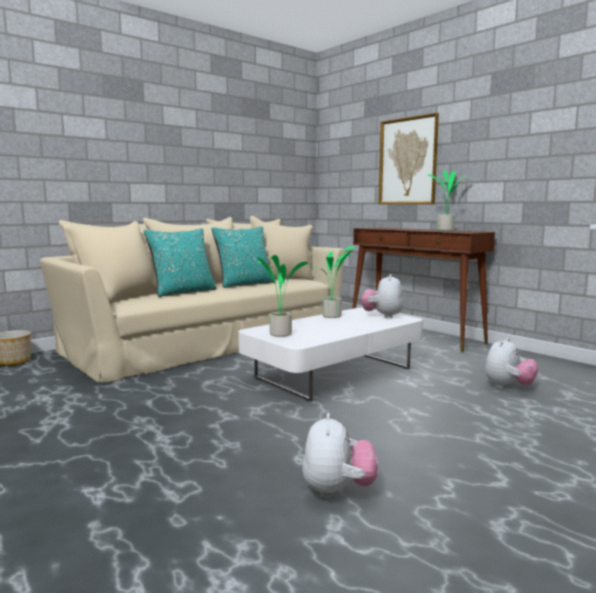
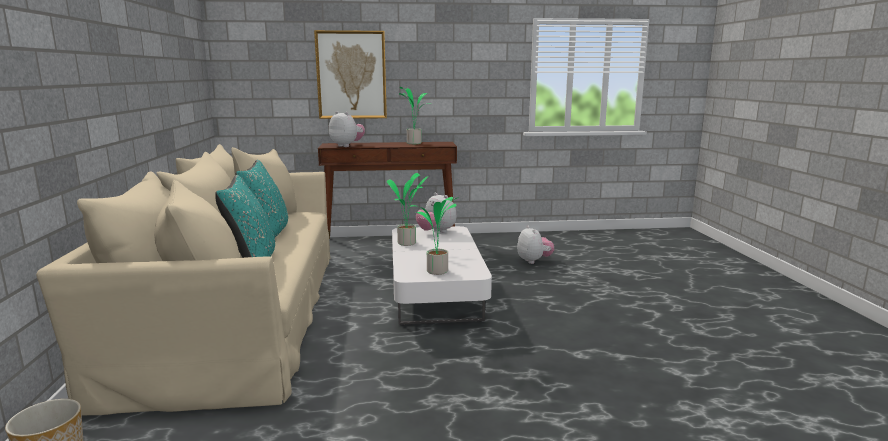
camera: 55 degrees left, 5 degrees up
plush toy [302,413,378,498] -> plush toy moved to [329,111,365,147]

